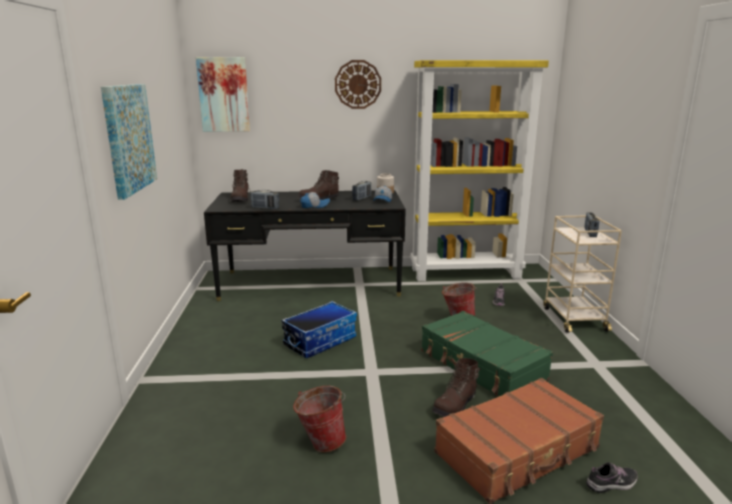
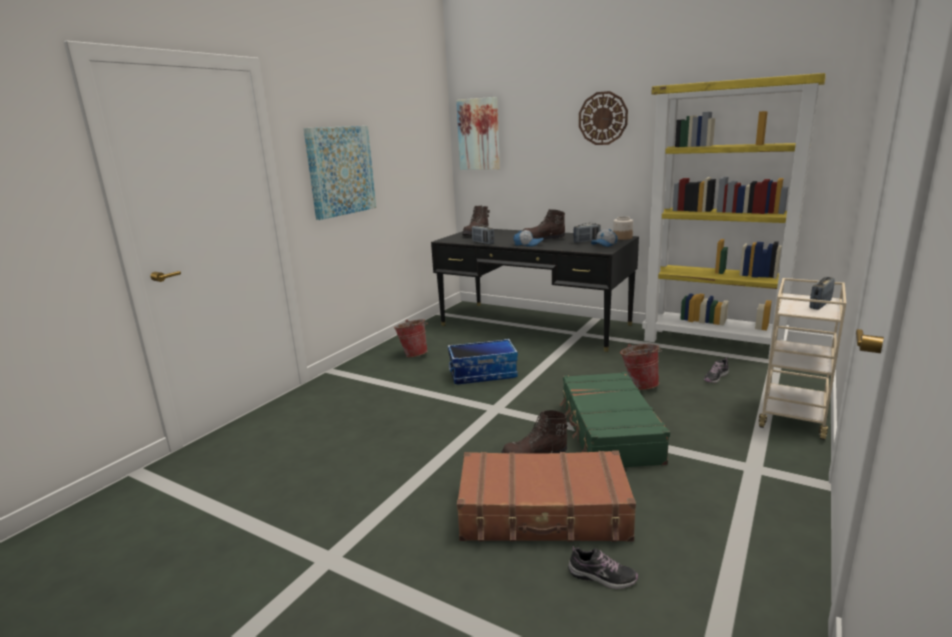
camera: 35 degrees right, 0 degrees up
bucket [293,386,346,452] -> bucket moved to [394,319,428,357]

